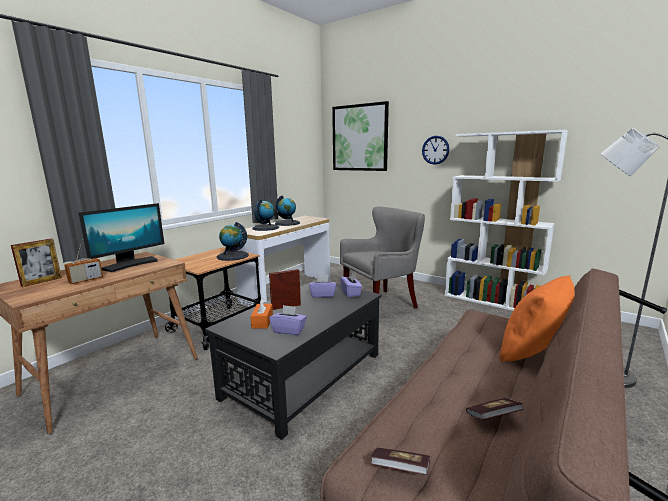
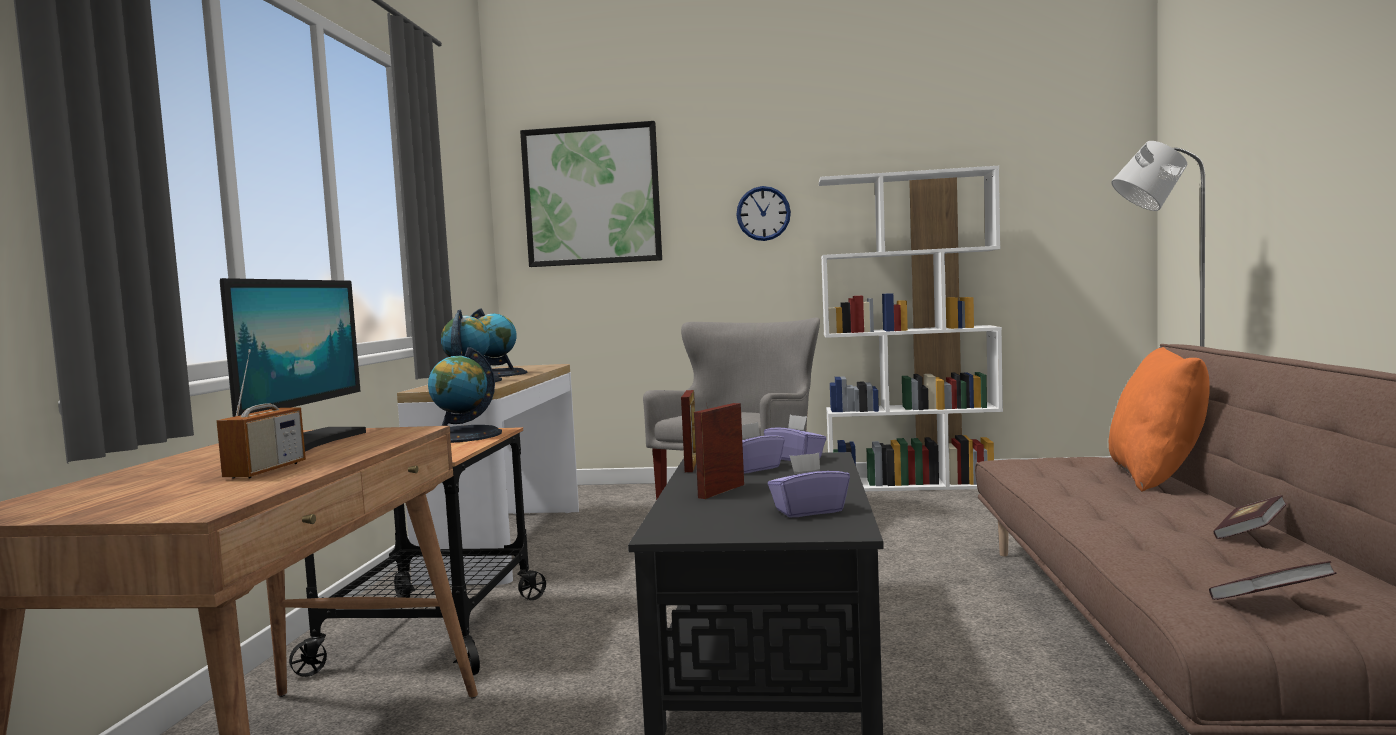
camera: 30 degrees left, 10 degrees down
picture frame [11,238,62,287] -> picture frame moved to [681,390,696,472]
orange tissue box [250,298,273,329] -> none

